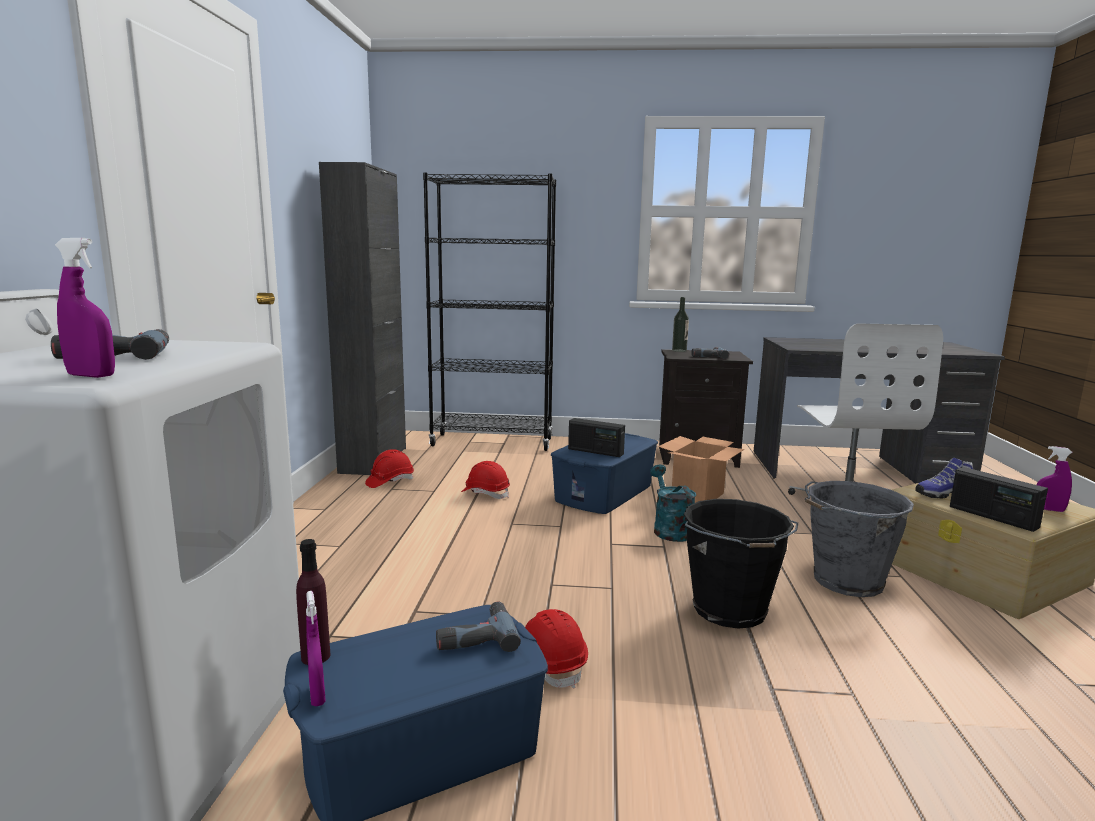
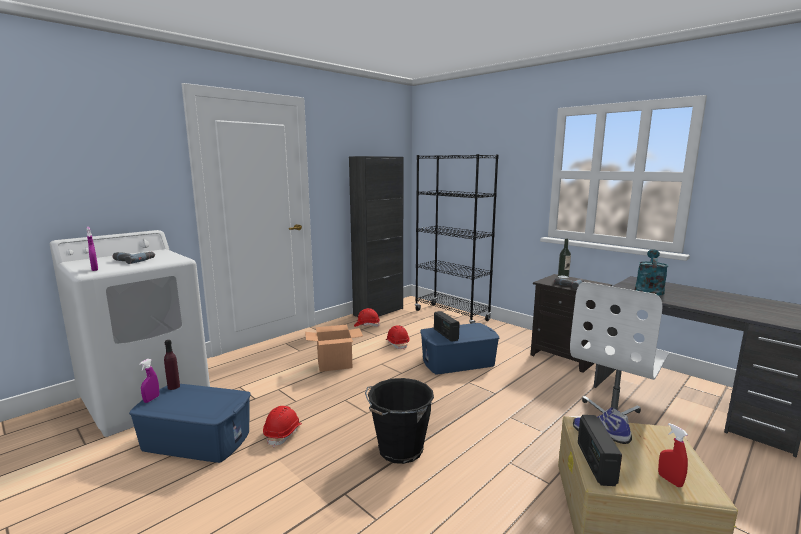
camera: 40 degrees right, 0 degrees up
power drill [436,602,521,652] -> none
turquoise watering can [650,464,696,542] -> turquoise watering can moved to [635,249,668,296]
cardboard box [658,436,745,503] -> cardboard box moved to [305,325,363,372]
grey bucket [805,481,914,597] -> none
purple spray bottle [1037,446,1073,512] -> red spray bottle [658,423,688,487]

